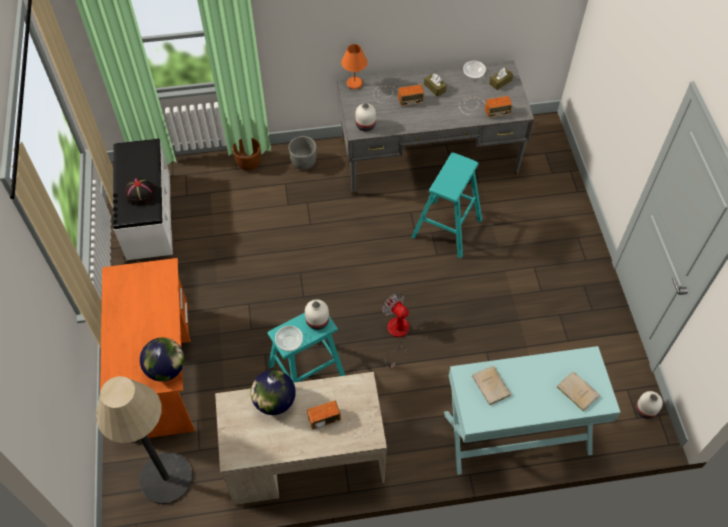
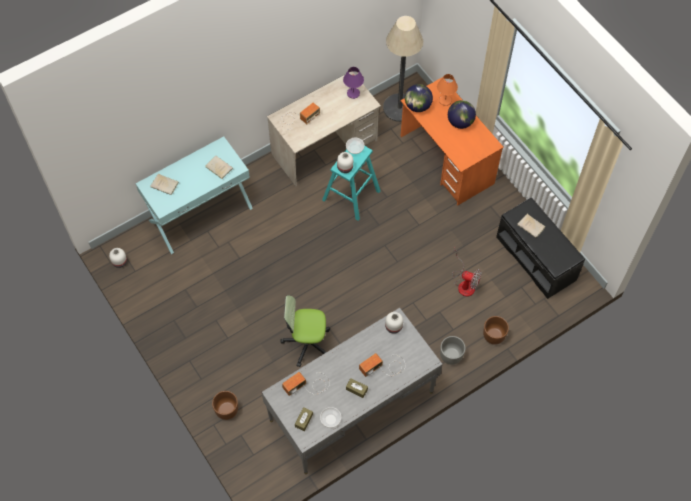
camera: 155 degrees right, 5 degrees up
white bench [113,138,173,260] -> black bench [496,197,585,299]
black hat [125,178,156,206] -> beige book [517,214,546,238]
globe [251,370,296,415] -> globe moved to [448,100,476,129]
orange table lamp [341,44,368,89] -> orange table lamp moved to [437,74,458,106]
fan [382,293,410,369] -> fan moved to [452,248,482,297]
turquoise stool [411,152,482,258] -> office chair [280,295,330,367]
none -> brown planter [212,391,238,420]
none -> purple table lamp [343,67,364,99]

